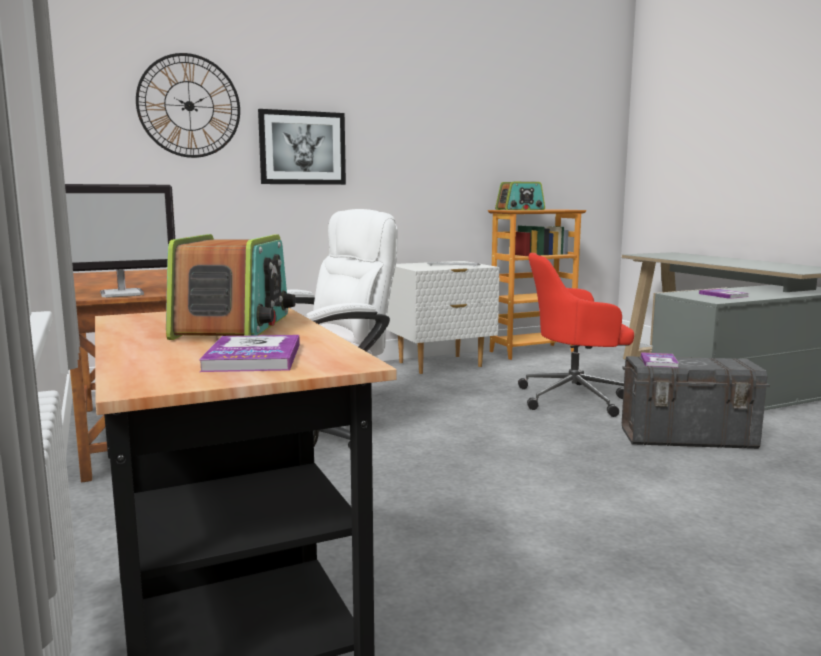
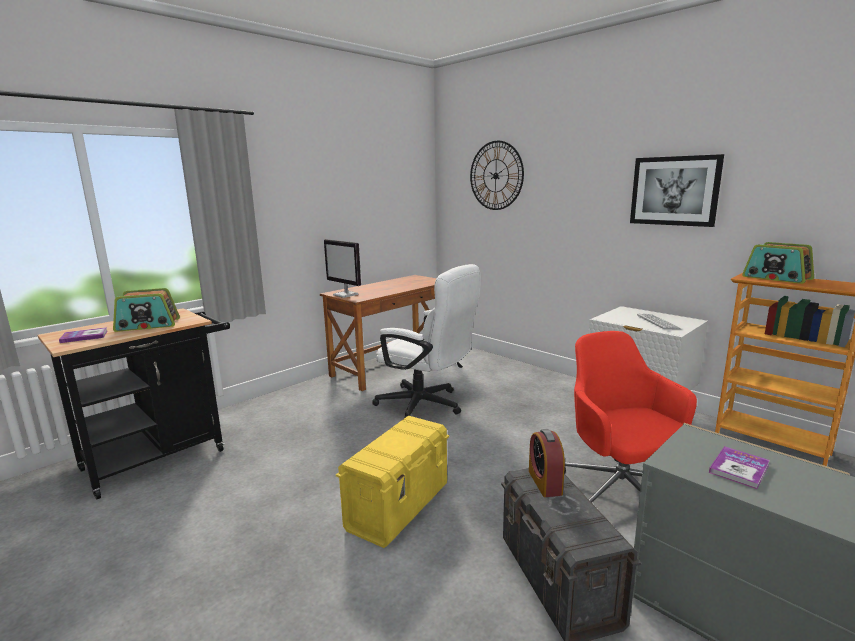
camera: 70 degrees right, 5 degrees up
picture [258,109,346,185] -> picture moved to [630,154,724,227]
book [641,352,679,368] -> alarm clock [529,429,565,497]
none -> yellow storage box [336,415,449,548]

